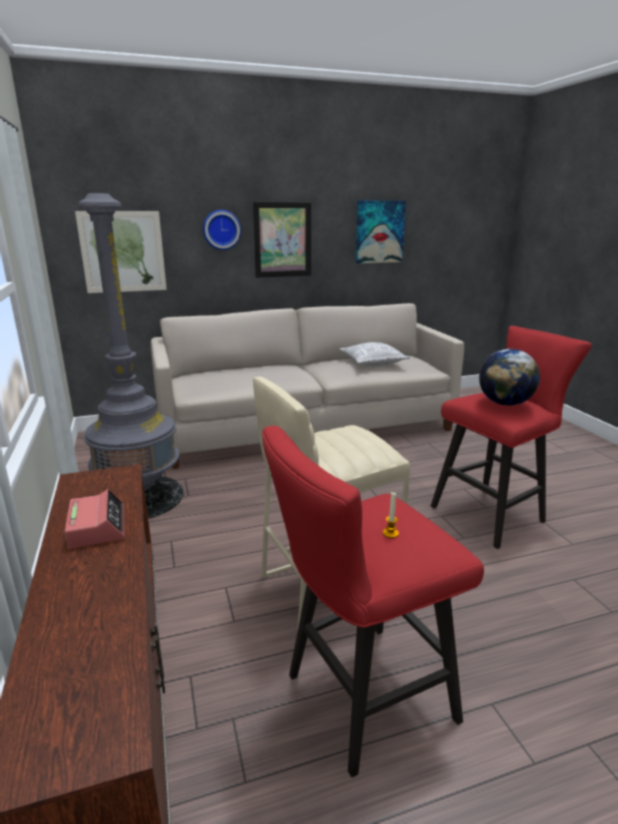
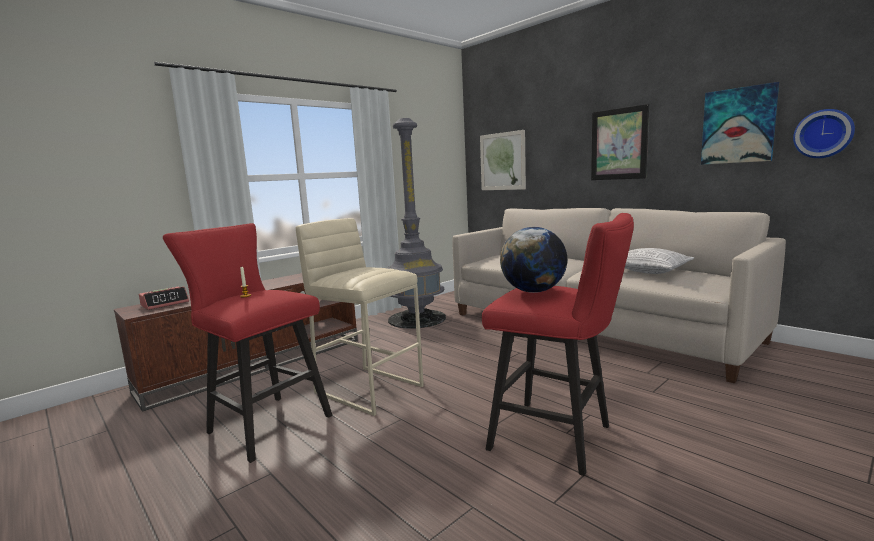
camera: 65 degrees right, 10 degrees down
alarm clock [64,489,125,549] -> alarm clock moved to [139,287,189,310]
wall clock [203,210,241,250] -> wall clock moved to [793,109,855,158]

